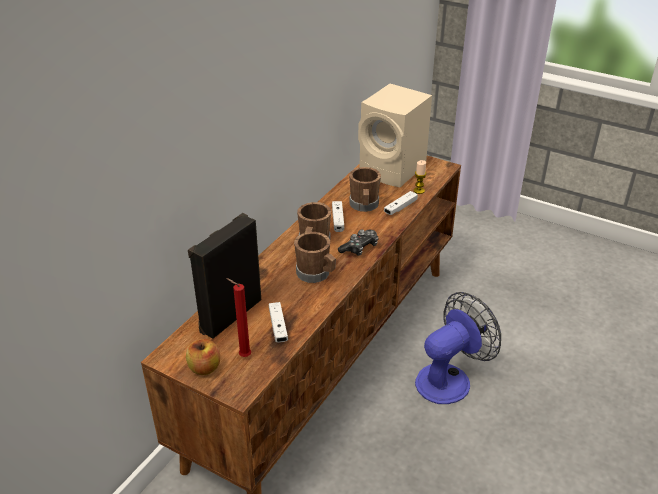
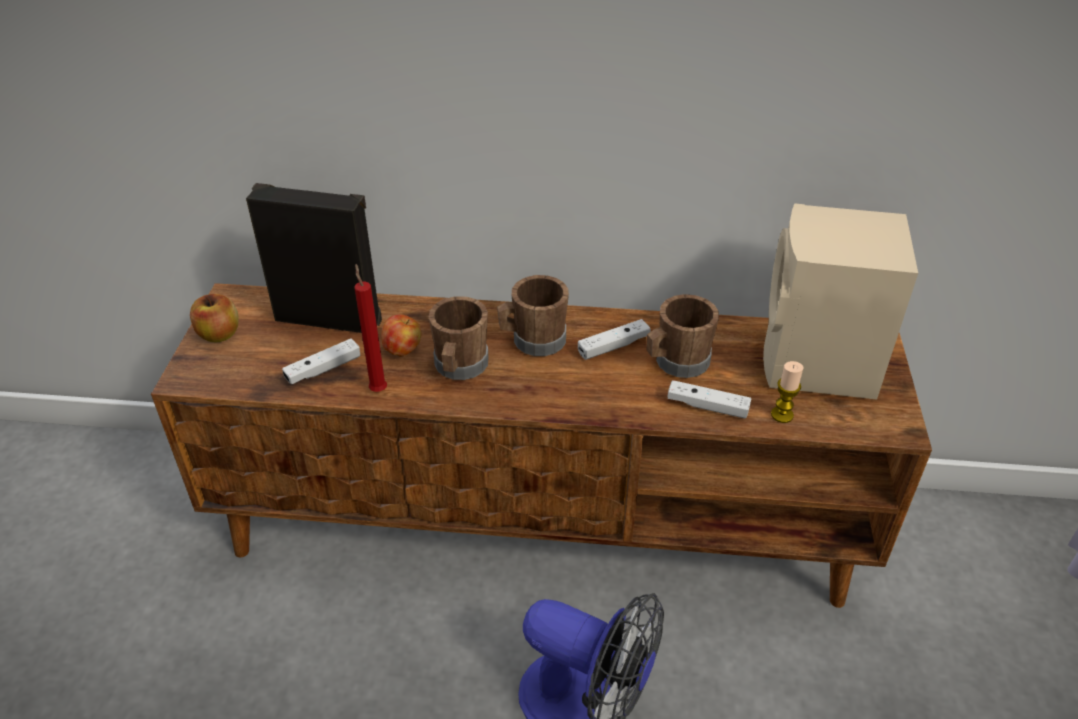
camera: 65 degrees right, 5 degrees up
red candle [226,278,251,357] -> red candle moved to [354,264,387,392]
game controller [338,229,379,256] -> none
none -> apple [381,314,422,356]

